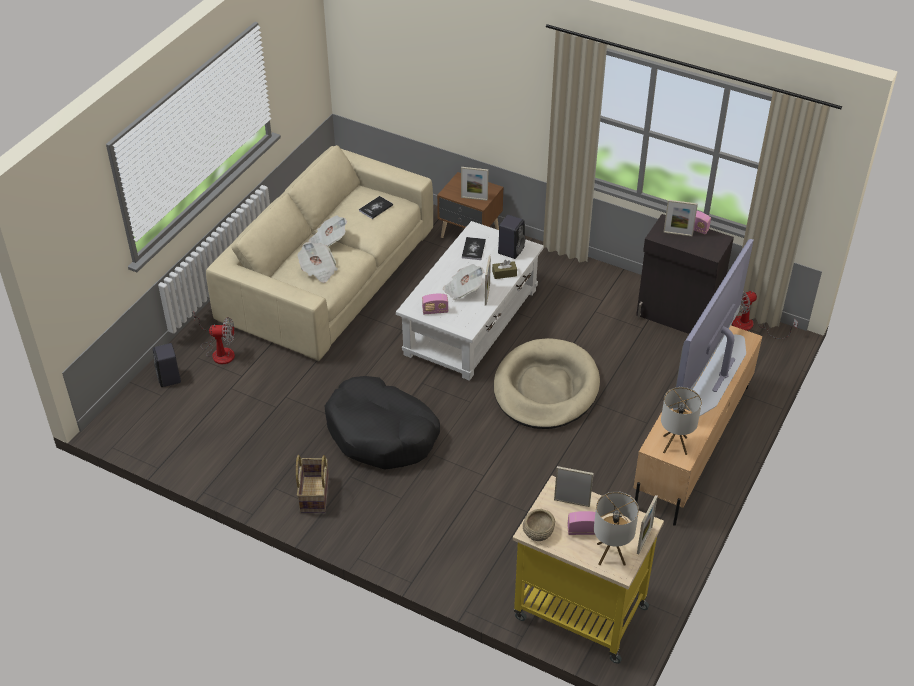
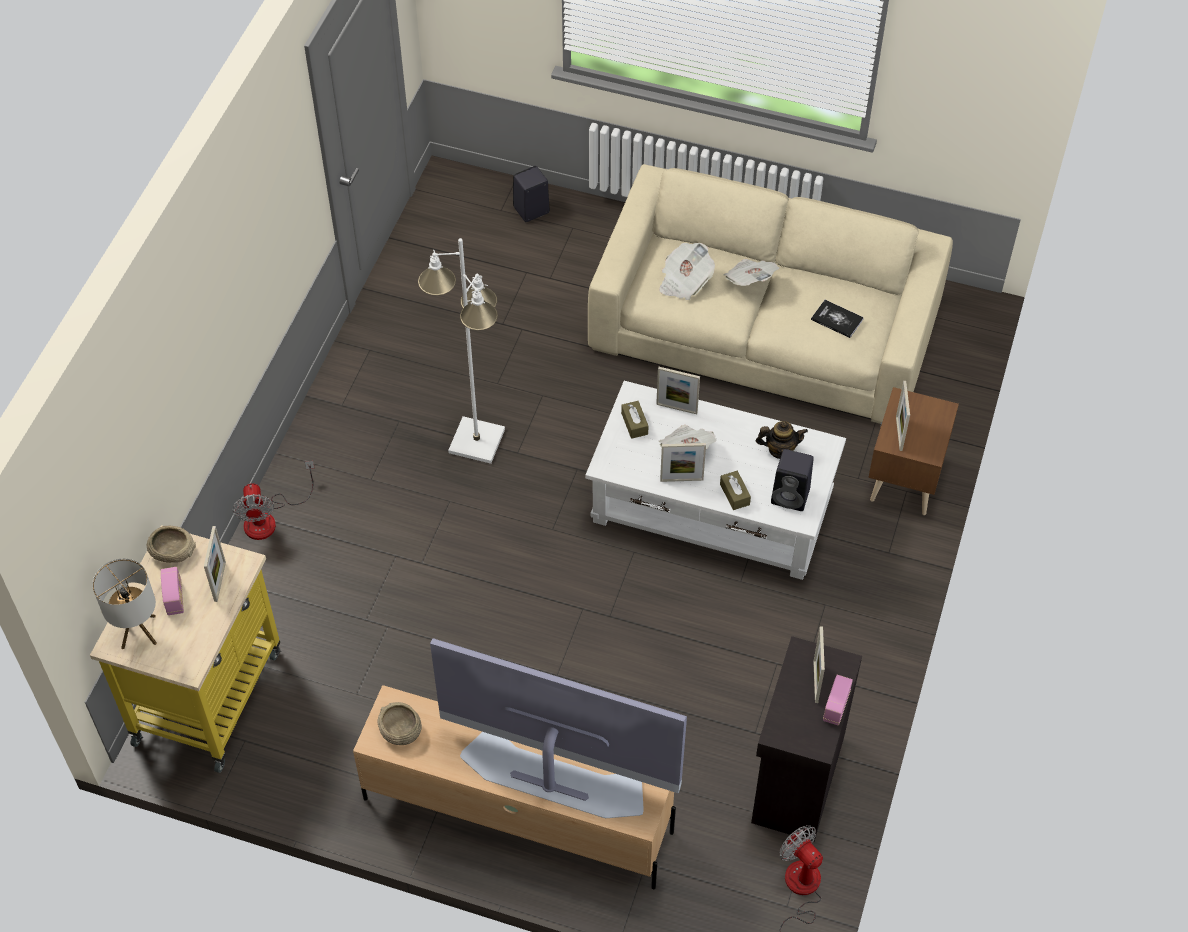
camera: 80 degrees right, 10 degrees up
fan [193,312,235,364] -> fan moved to [232,461,315,540]
basket [296,455,329,513] -> none
black dog bed [325,376,440,470] -> white floor lamp [418,238,505,464]
radio [422,294,448,314] -> brown tissue box [621,401,649,439]
book [462,237,486,260] -> teapot [756,421,808,459]
beige dog bed [494,338,600,429] -> none
picture frame [637,495,658,554] -> picture frame moved to [656,367,700,414]
table lamp [661,387,702,455] -> beige bowl [377,702,422,745]

